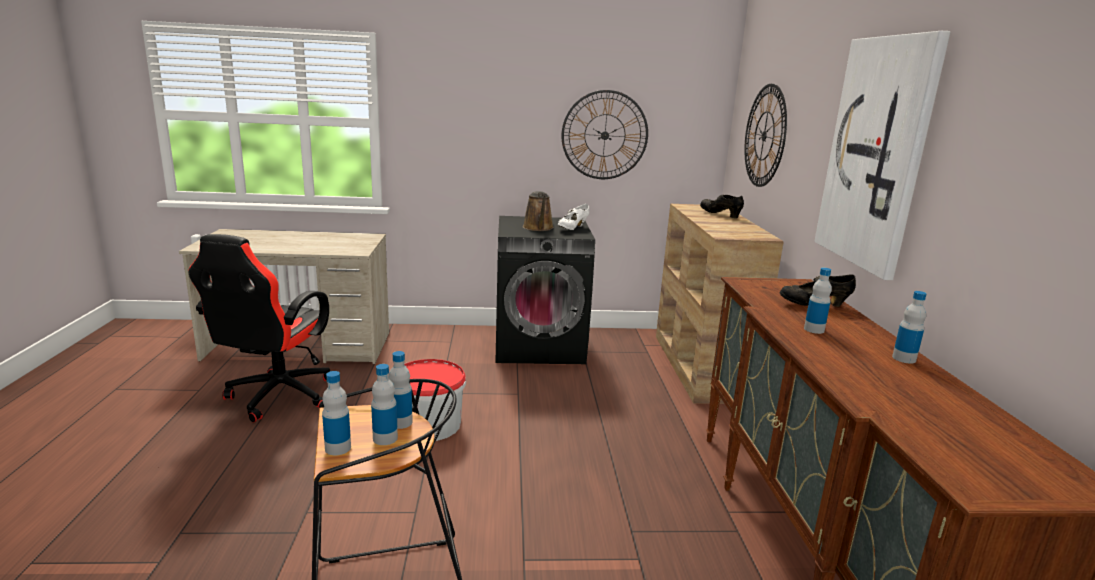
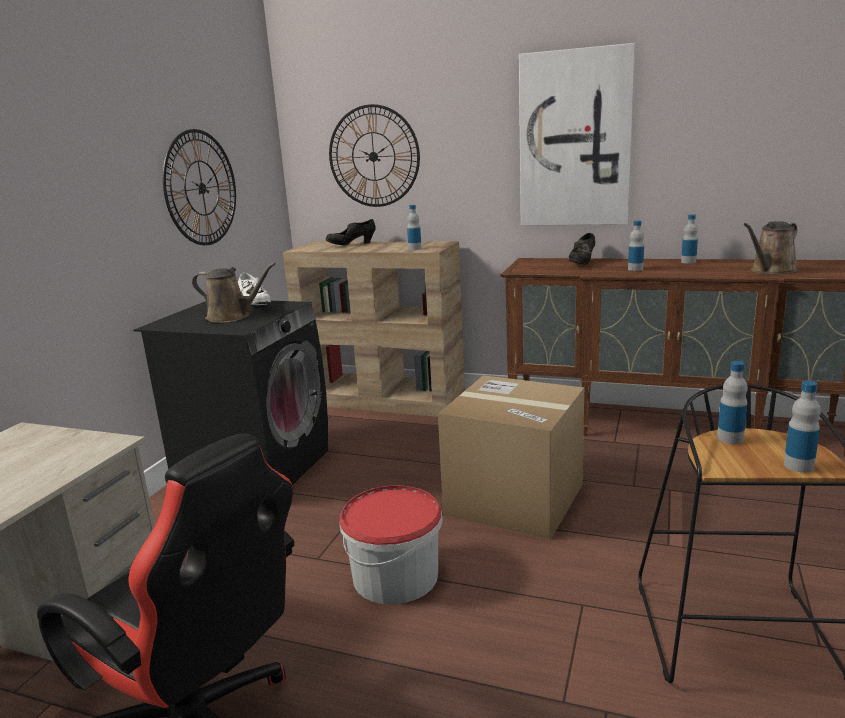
camera: 65 degrees left, 0 degrees up
bottle [371,364,398,445] -> bottle moved to [407,205,422,250]
none -> cardboard box [438,375,584,540]
none -> brown watering can [744,221,798,275]

